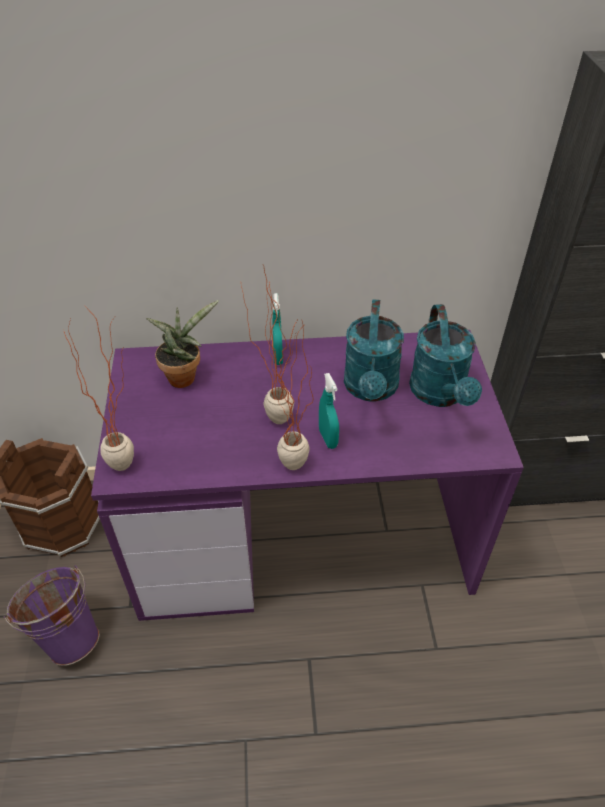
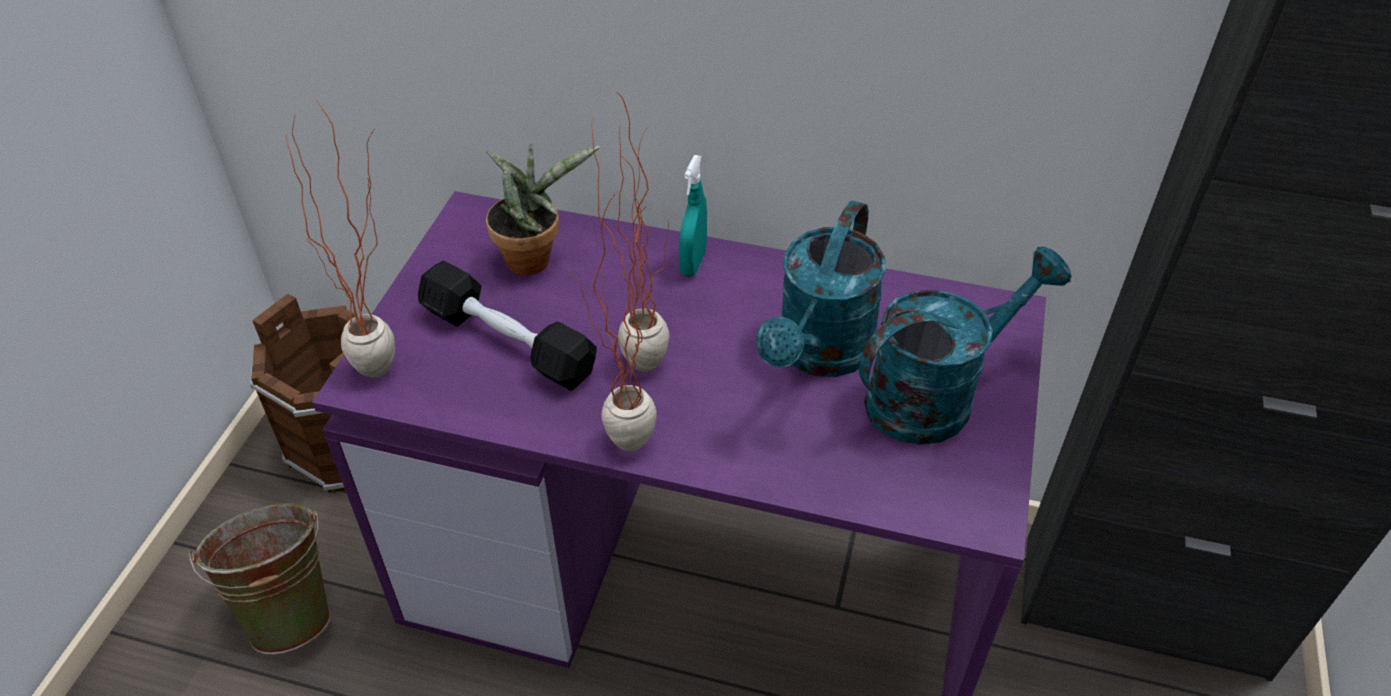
camera: 20 degrees right, 0 degrees up
purple bucket [4,566,100,666] -> green bucket [189,503,331,655]
turquoise spray bottle [319,373,339,449] -> none
turquoise watering can [409,304,482,407] -> turquoise watering can turned 135 degrees counterclockwise [859,246,1071,445]
none -> black dumbbell [418,261,597,391]

